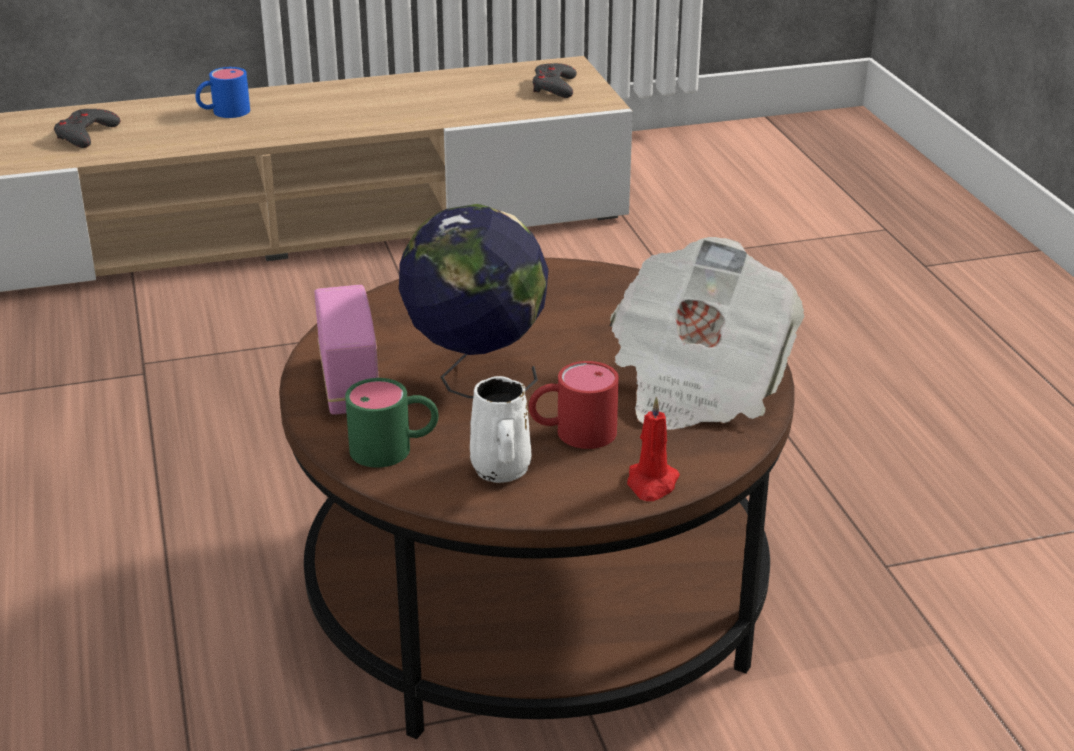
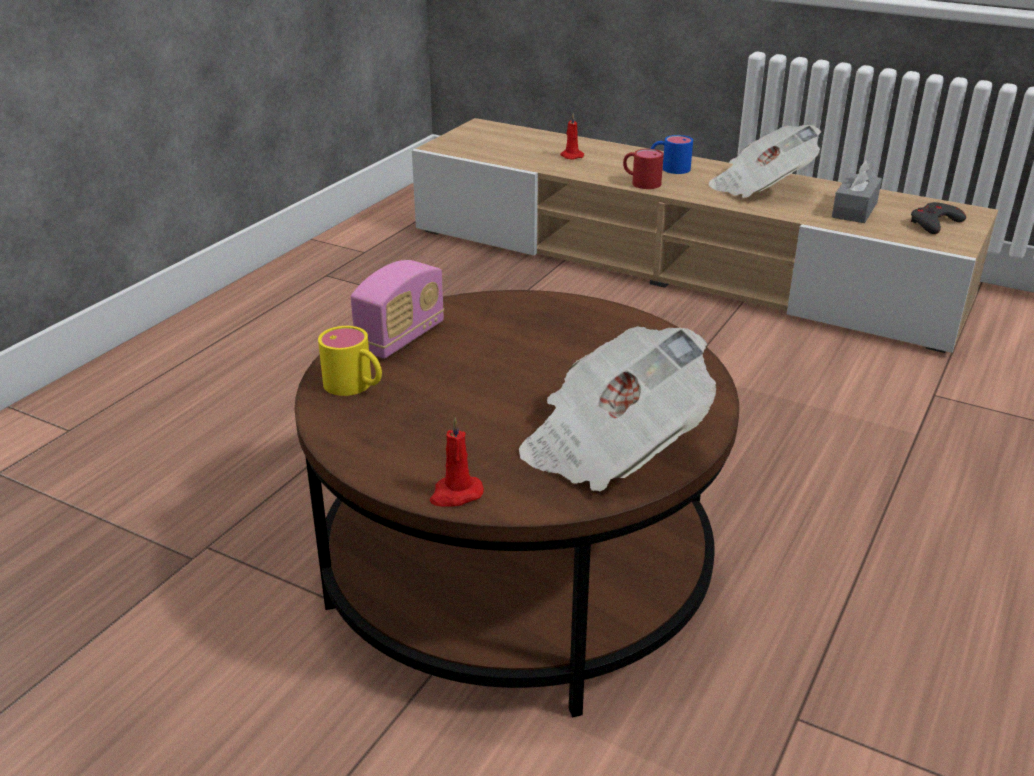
camera: 45 degrees right, 0 degrees up
grey game controller [54,109,120,148] -> red candle [560,114,584,160]
green mug [345,378,439,468] -> yellow mug [318,326,382,396]
globe [399,204,549,398] -> none
white mug [470,376,531,483] -> none
red mug [529,361,619,449] -> red mug moved to [623,149,664,189]
none -> newspaper [709,125,821,198]
none -> grey tissue box [832,160,882,223]

